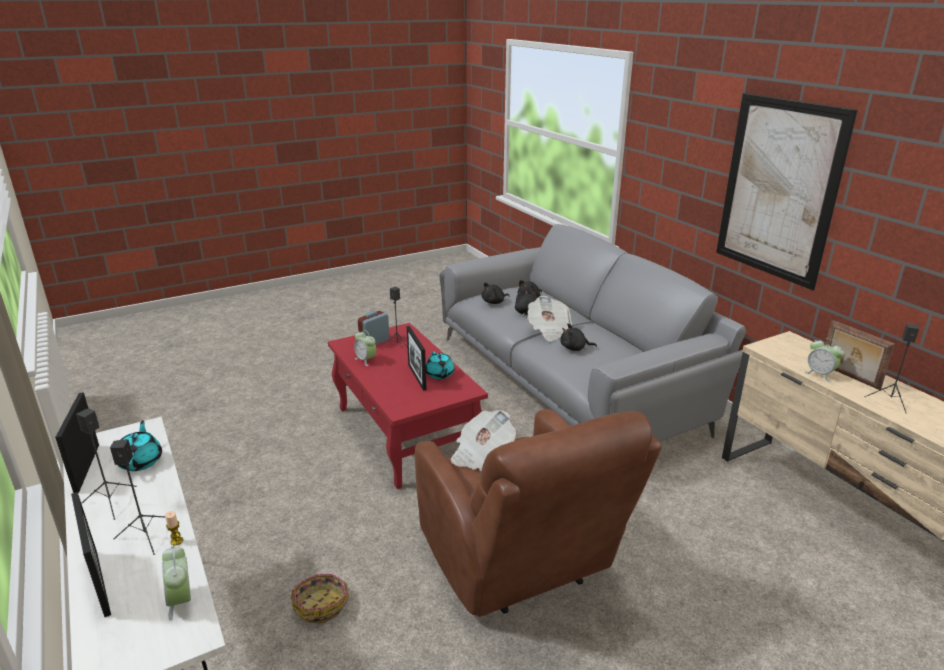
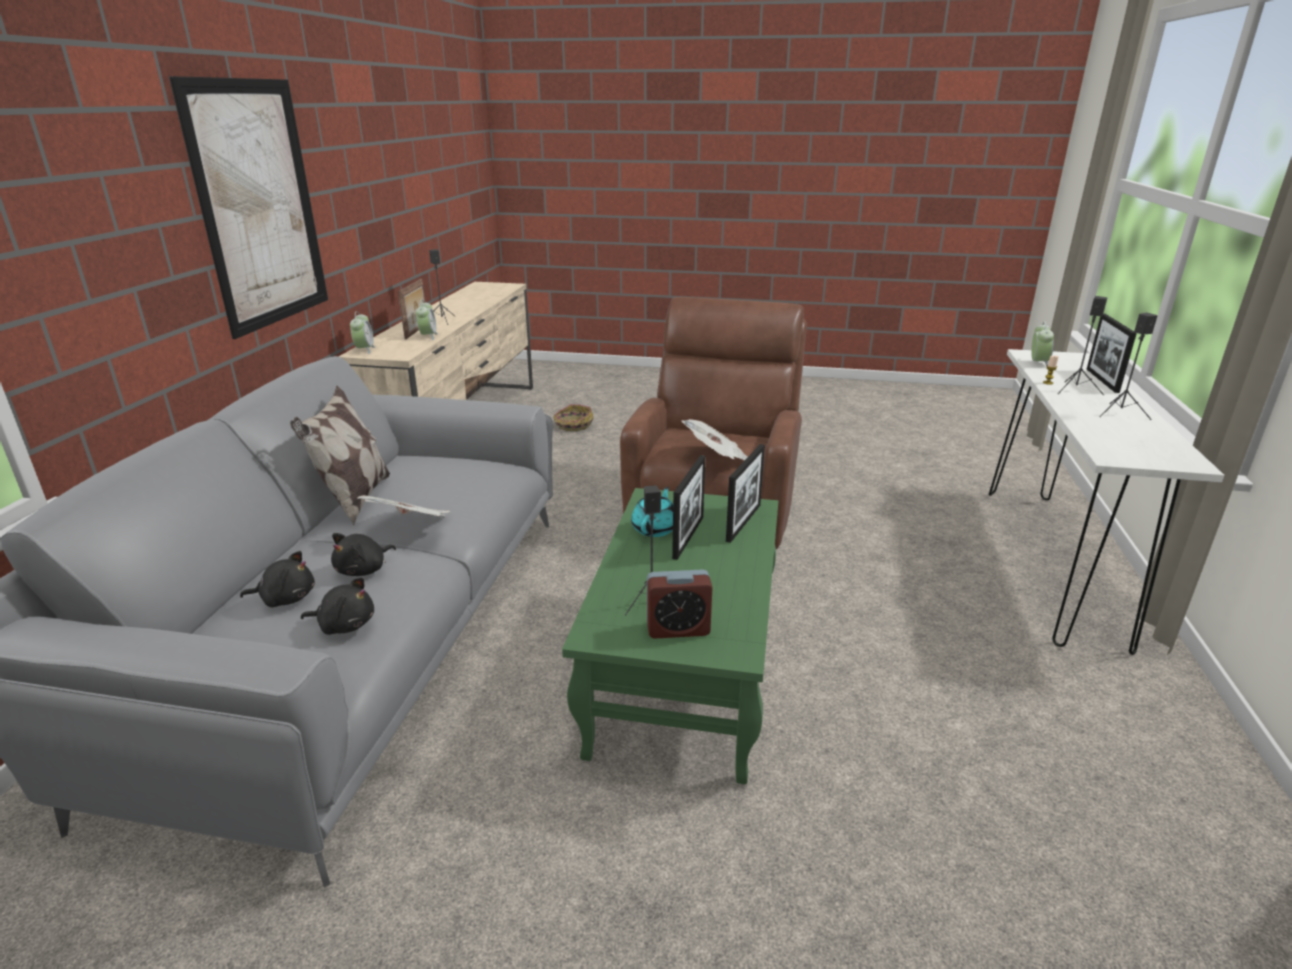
camera: 140 degrees left, 0 degrees up
picture frame [55,392,99,493] -> picture frame moved to [726,444,765,543]
turquoise teapot [118,420,162,471] -> none
basket [291,574,349,623] -> basket moved to [553,404,593,431]
red coffee table [328,323,488,489] -> green coffee table [562,488,778,784]
alarm clock [354,330,376,366] -> alarm clock moved to [350,311,376,354]
black plush toy [560,323,597,351] -> none
none -> pillow [290,385,390,526]

